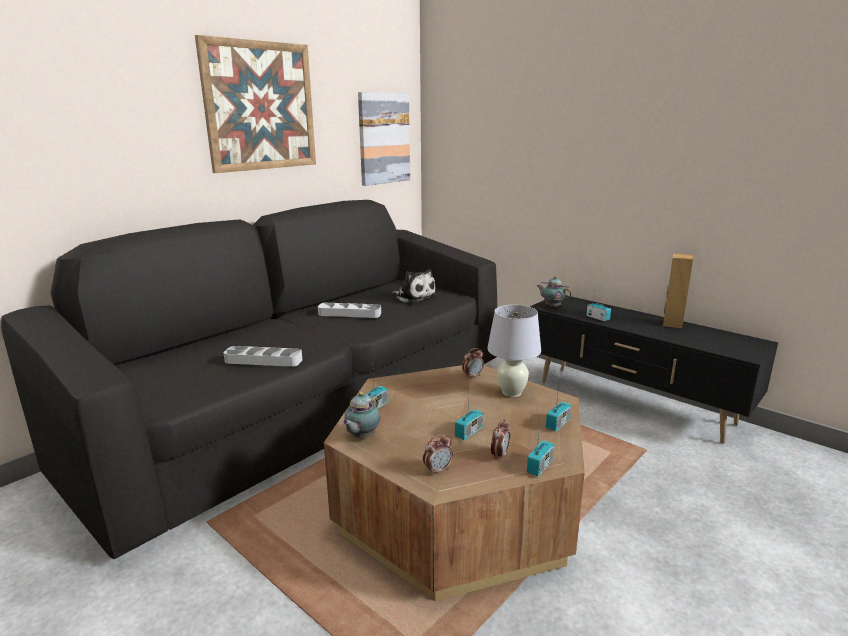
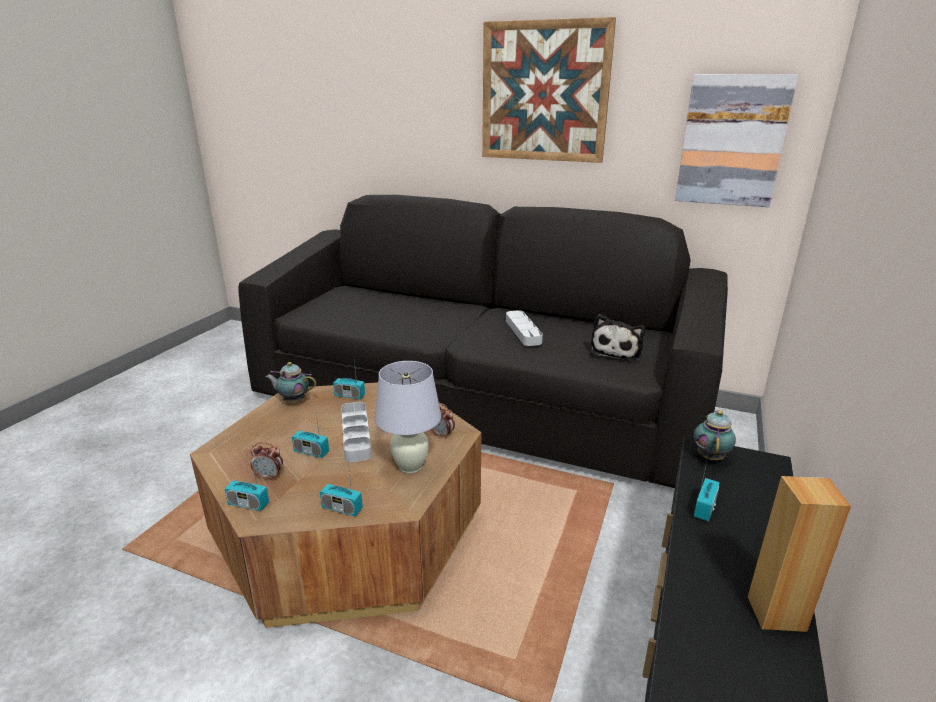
camera: 70 degrees right, 5 degrees up
grey tray [223,346,302,367] -> grey tray moved to [341,402,372,462]
alarm clock [423,434,453,476] -> none

